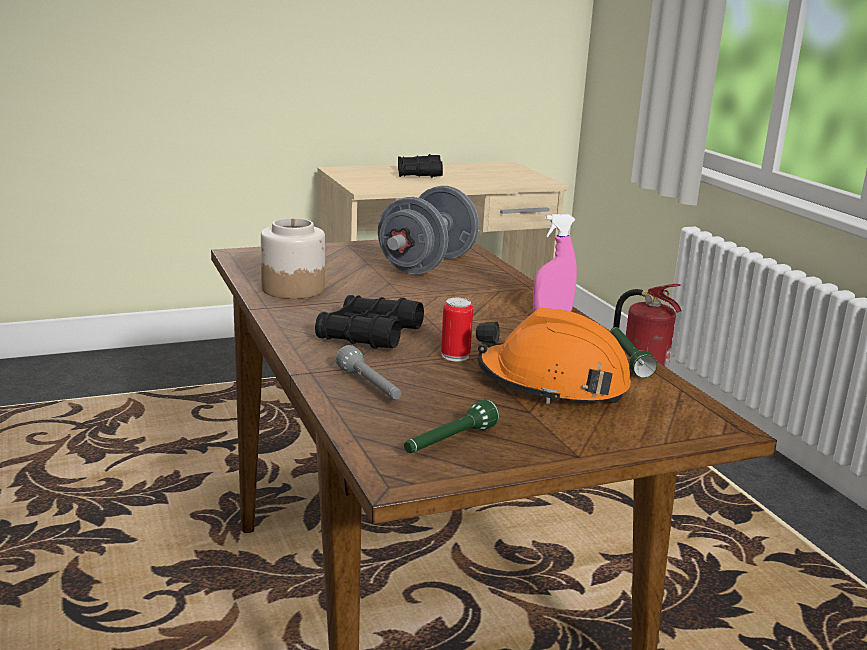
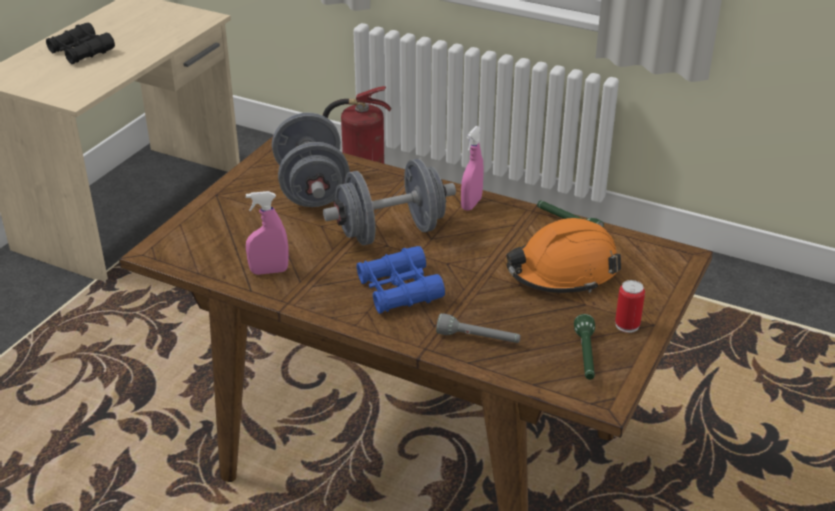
camera: 40 degrees left, 15 degrees up
jar [261,218,325,299] -> pink spray bottle [246,191,289,275]
black binoculars [315,295,424,349] -> blue binoculars [357,246,445,314]
can [441,298,473,361] -> can moved to [615,280,645,333]
none -> grey dumbbell [323,159,456,245]

